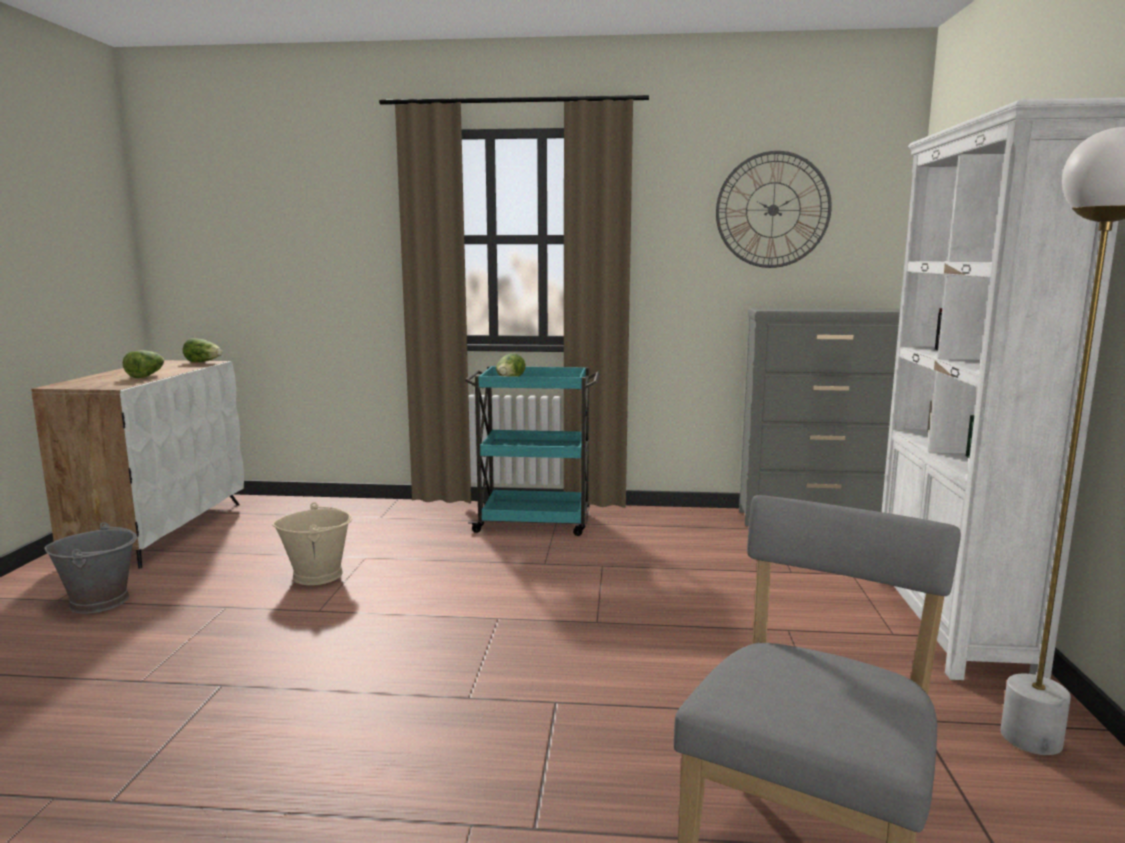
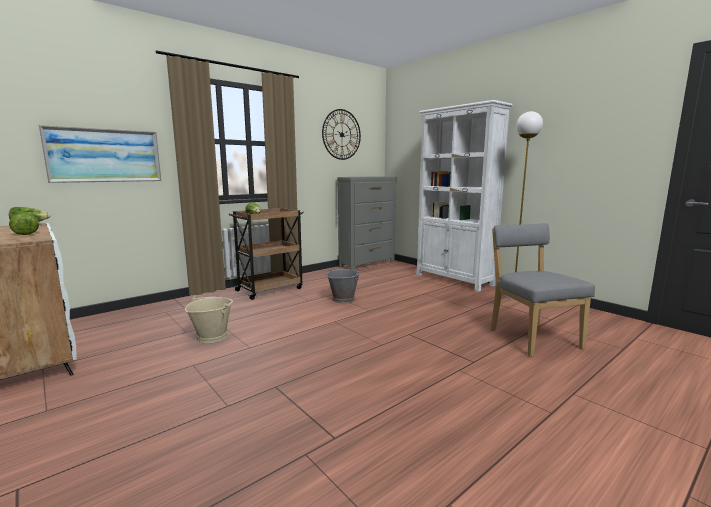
camera: 45 degrees left, 0 degrees up
grey bucket [44,522,137,614] -> grey bucket moved to [327,268,360,303]
turquoise cart [465,366,600,536] -> brown cart [229,208,304,300]
none -> picture [39,125,161,183]

